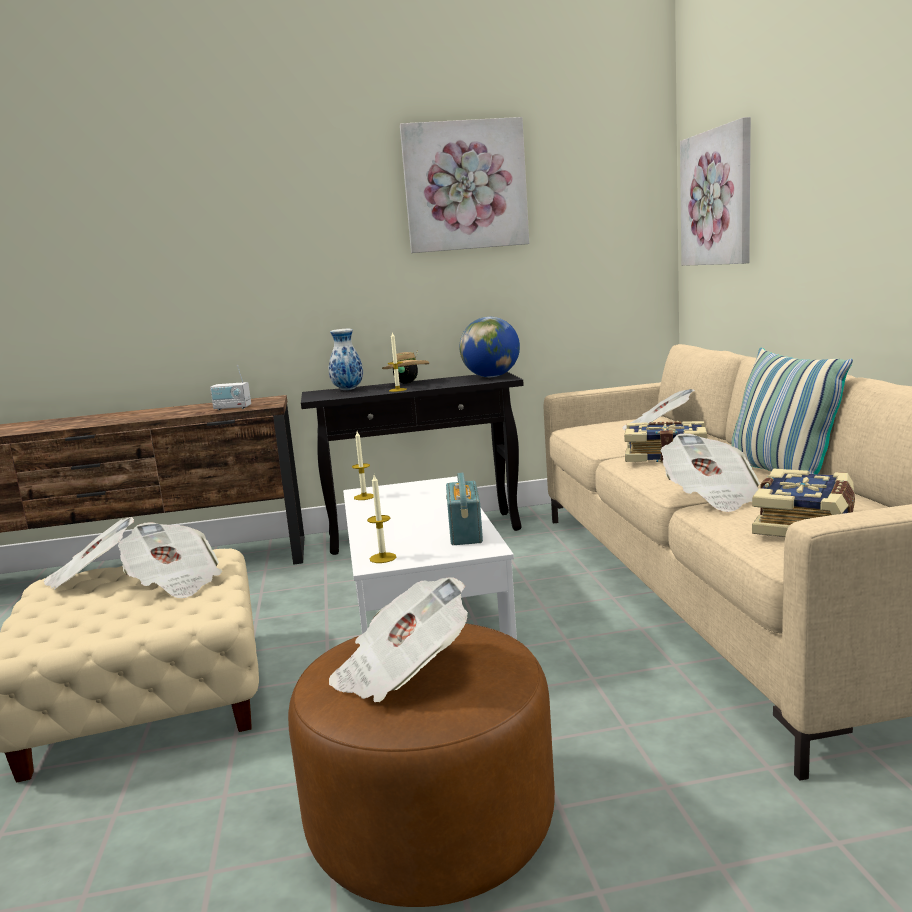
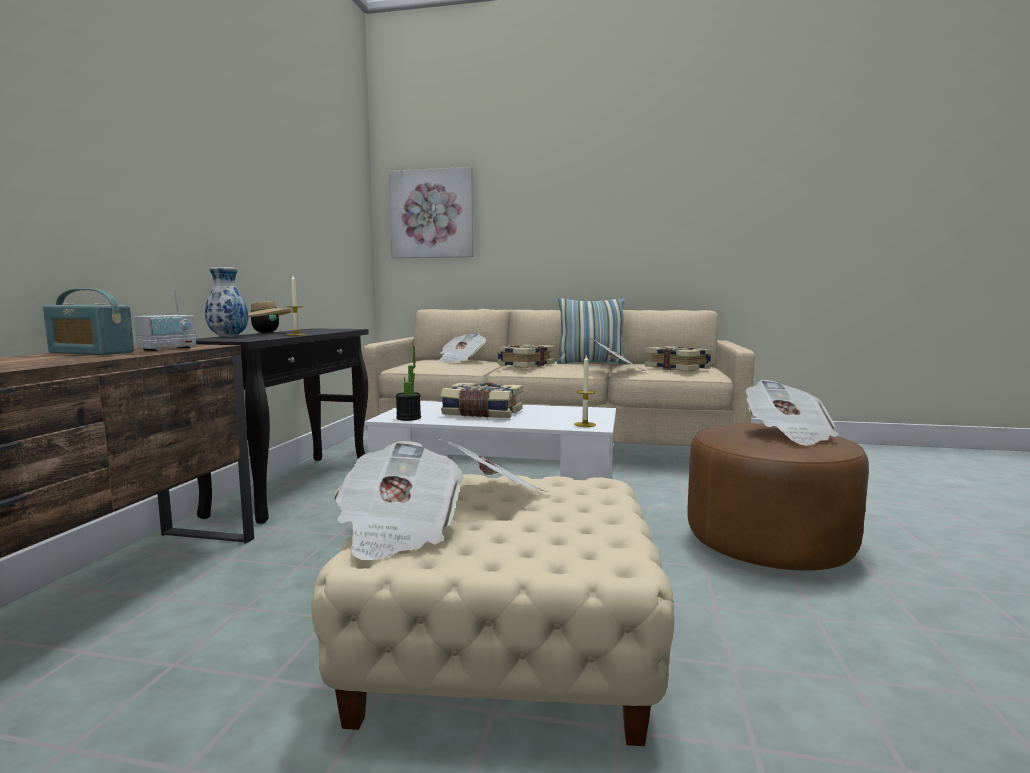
camera: 70 degrees left, 5 degrees down
candle [352,431,374,500] -> potted plant [396,346,421,421]
picture [400,117,529,253] -> none
radio [446,473,483,545] -> radio moved to [43,288,134,355]
globe [459,317,520,377] -> none
none -> book [441,382,522,418]

